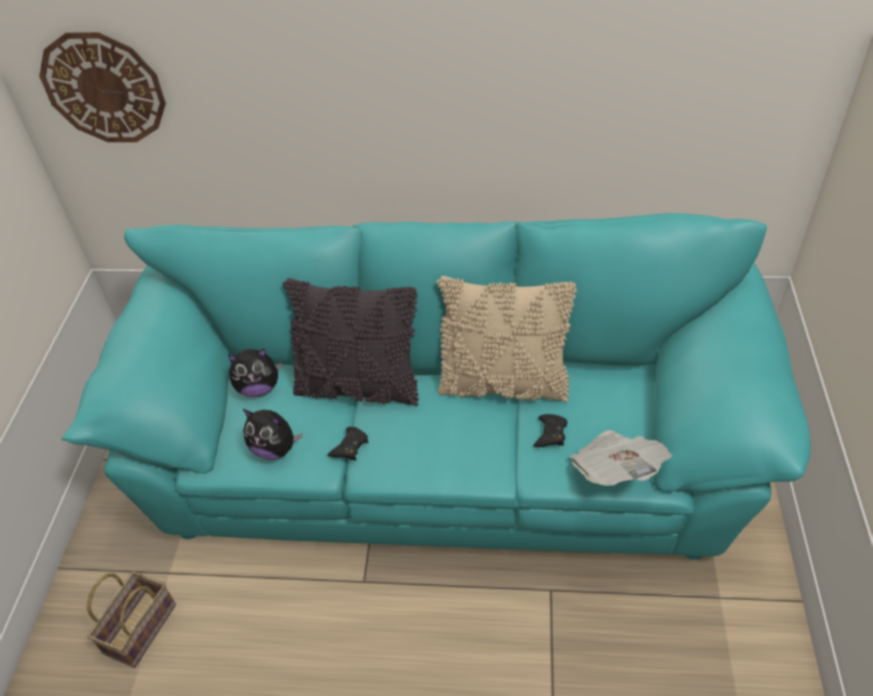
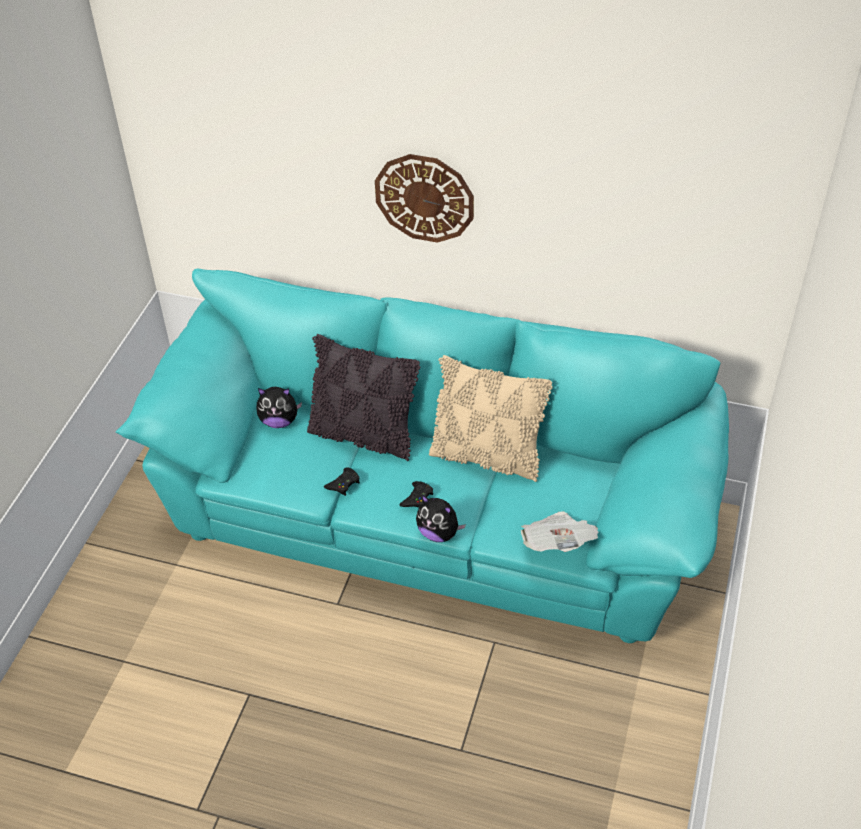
camera: 10 degrees right, 0 degrees up
wall clock [39,32,166,142] -> wall clock moved to [375,154,474,243]
basket [87,571,176,668] -> none
plush toy [243,409,302,460] -> plush toy moved to [416,495,466,542]
black game controller [533,414,567,447] -> black game controller moved to [399,481,433,508]

